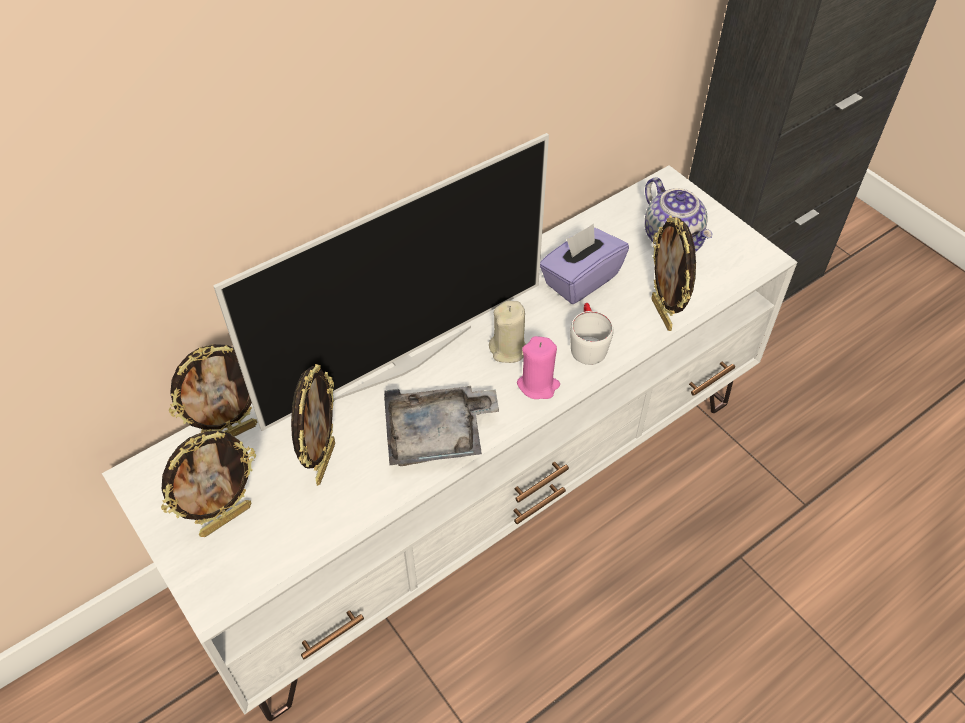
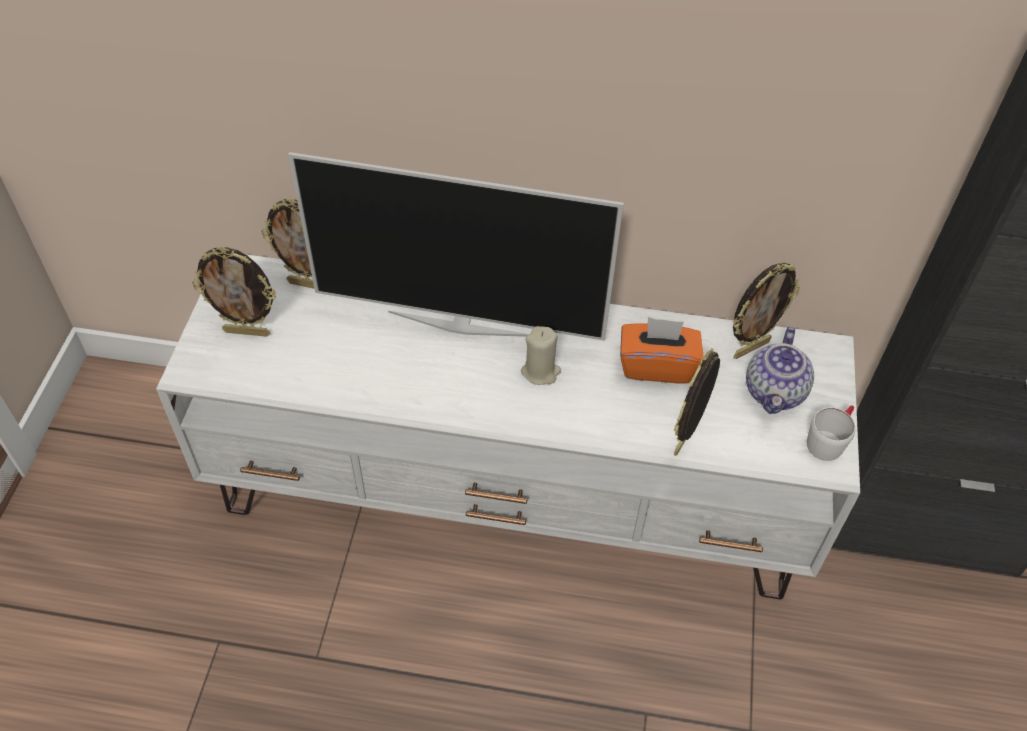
camera: 45 degrees right, 0 degrees up
picture frame [291,364,335,486] -> picture frame moved to [733,263,800,359]
grey tray [384,386,499,466] -> none
pink candle [517,336,560,399] -> none
purple tissue box [540,223,629,304] -> orange tissue box [620,317,704,383]
white mug [570,303,614,365] -> white mug moved to [807,405,855,461]

